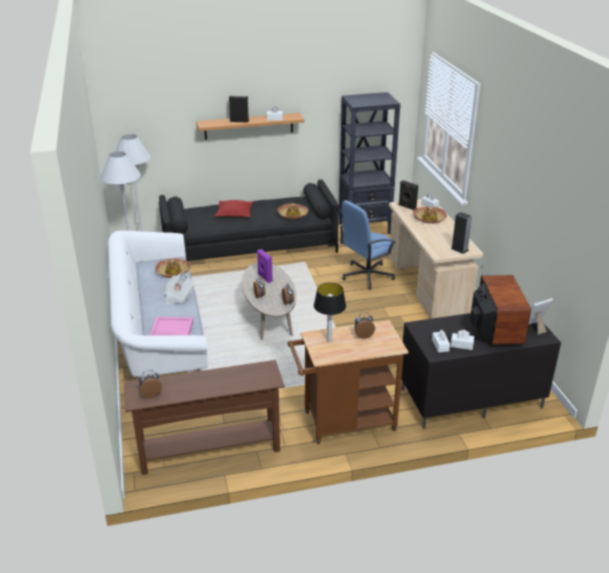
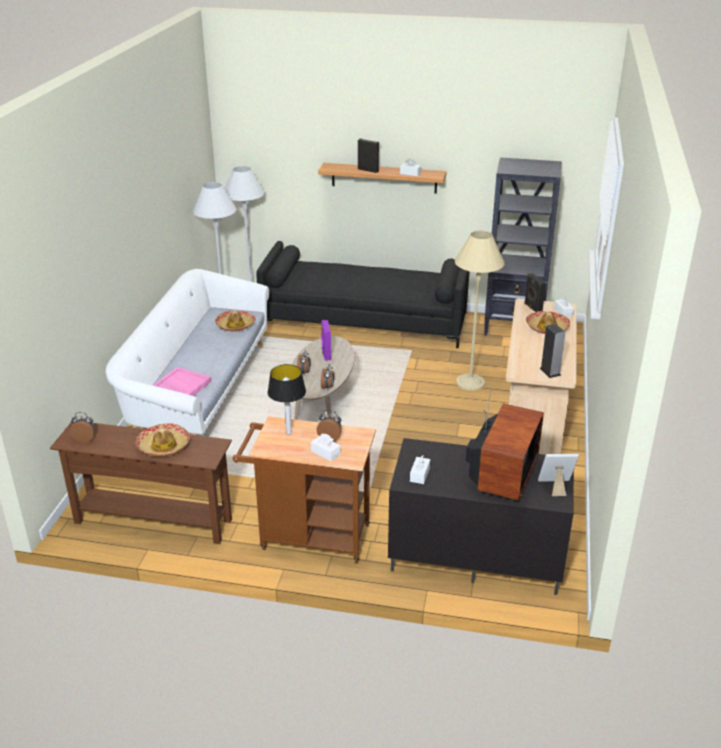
camera: 25 degrees right, 0 degrees up
newspaper [164,273,194,304] -> none
red pillow [214,200,254,217] -> none
hat [278,203,309,219] -> hat moved to [136,423,190,456]
blue office chair [340,200,396,290] -> beige floor lamp [455,231,505,391]
white tissue box [451,330,474,350] -> white tissue box moved to [311,434,340,461]

